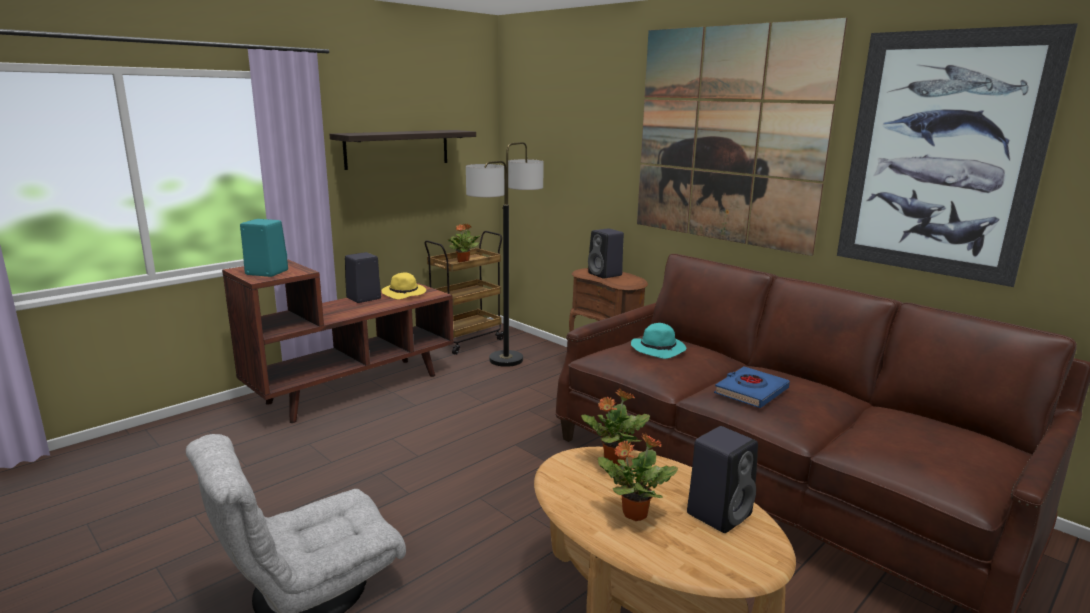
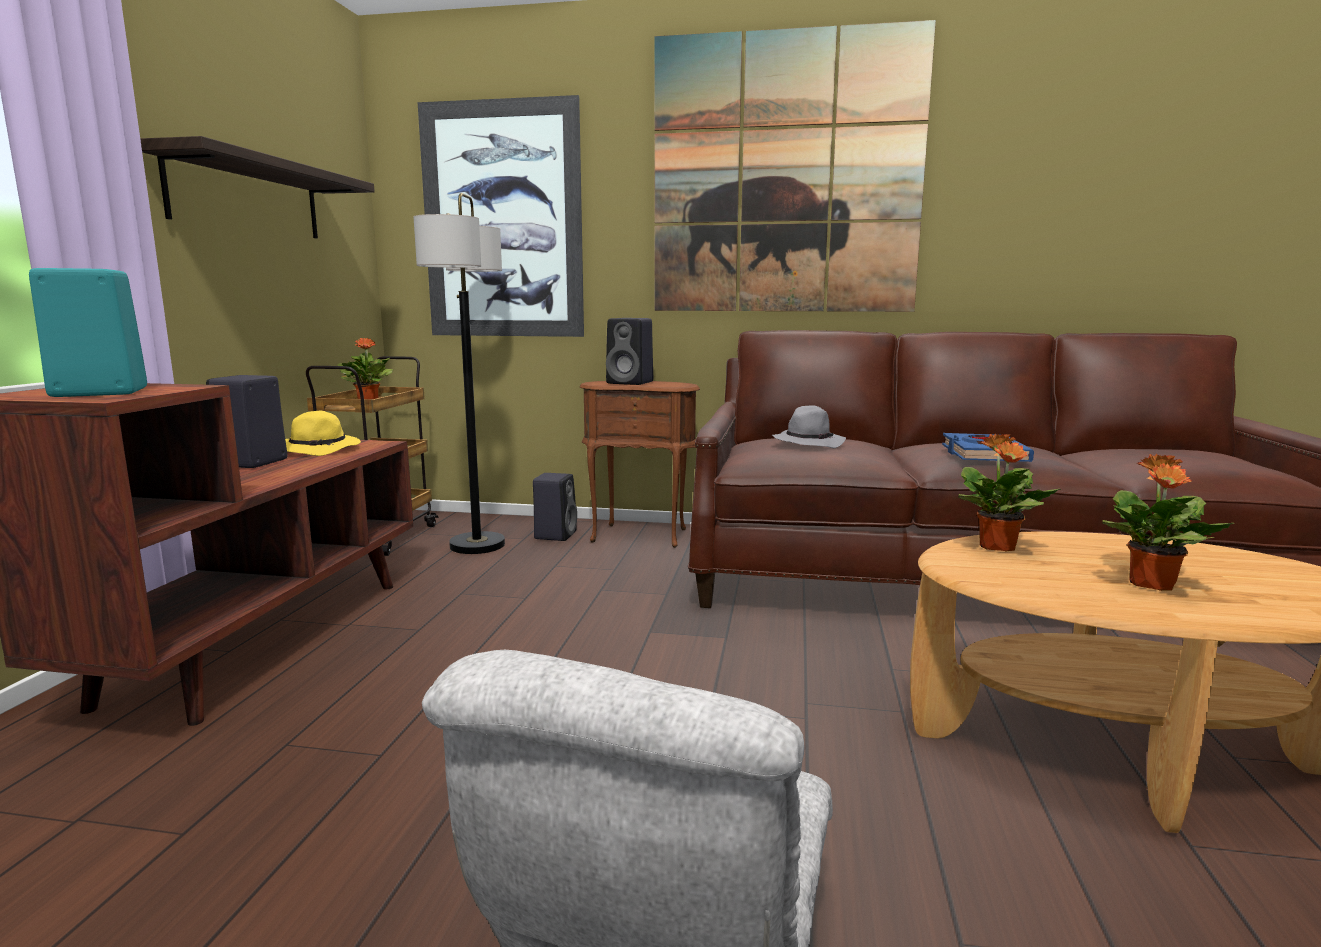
camera: 35 degrees left, 5 degrees down
turquoise hat [631,323,686,359] -> grey hat [772,405,846,448]
black speaker [687,426,758,533] -> black speaker moved to [533,473,577,541]
picture [837,23,1078,287] -> picture moved to [418,95,584,337]

